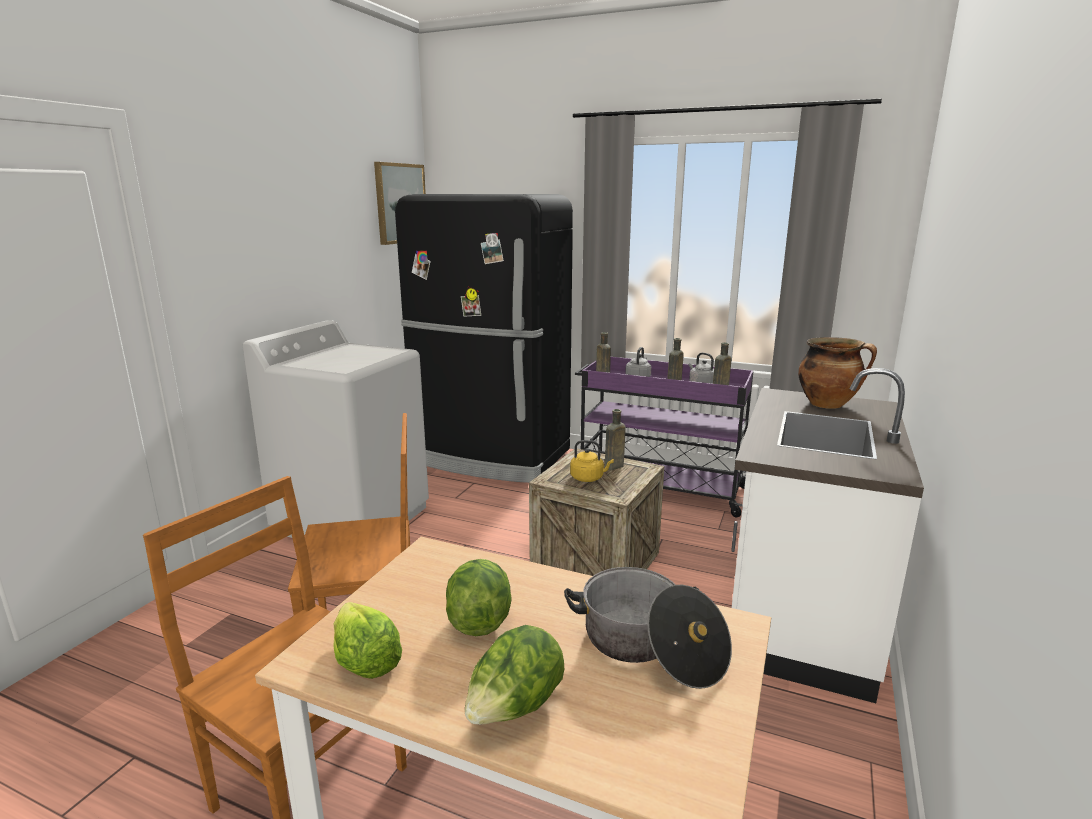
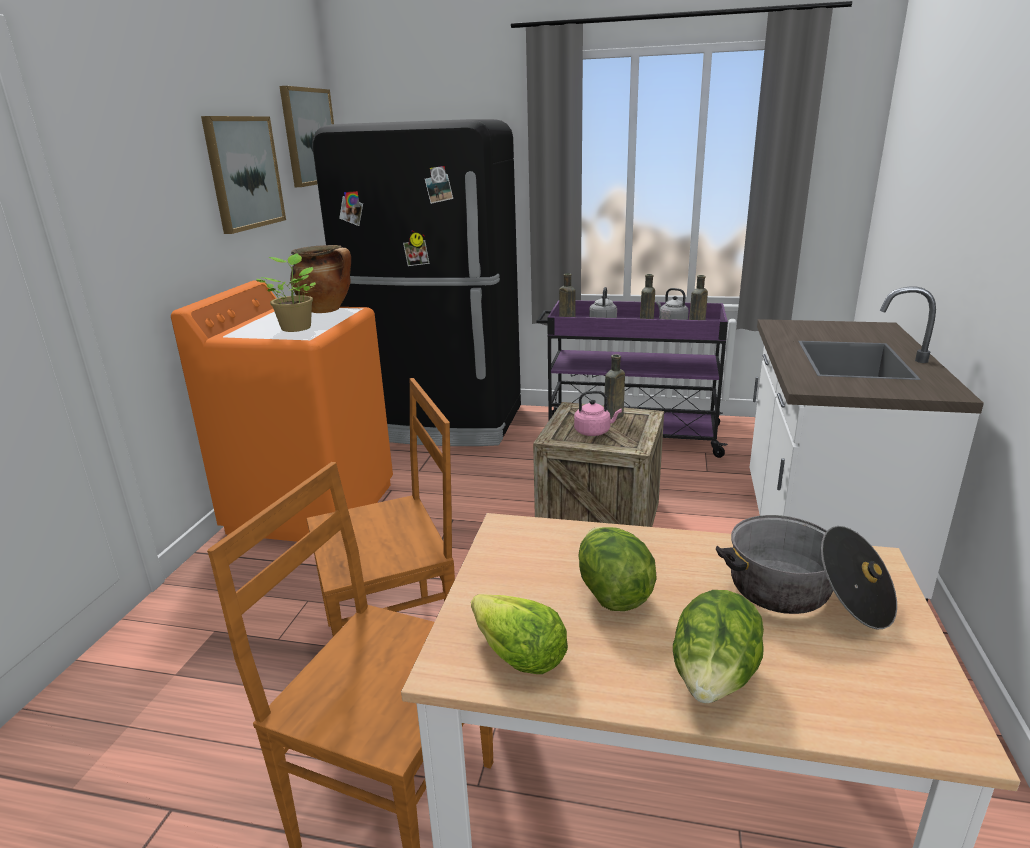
camera: 10 degrees left, 5 degrees up
white washing machine [243,320,429,538] -> orange washing machine [171,280,393,542]
yellow kettle [570,440,614,482] -> pink kettle [574,391,622,436]
cooking pot [798,337,877,409] -> cooking pot moved to [290,245,351,313]
none -> picture [201,116,286,234]
none -> potted plant [256,253,316,332]

